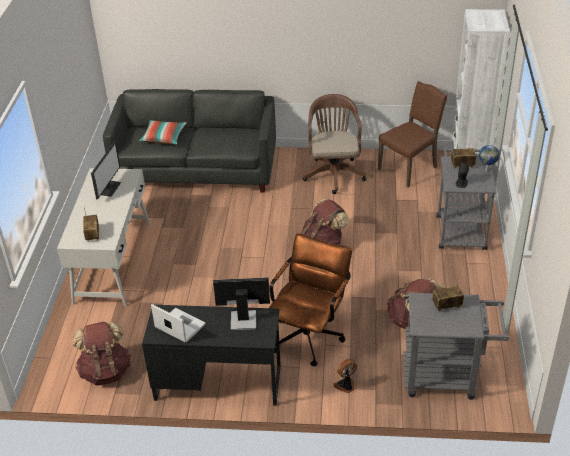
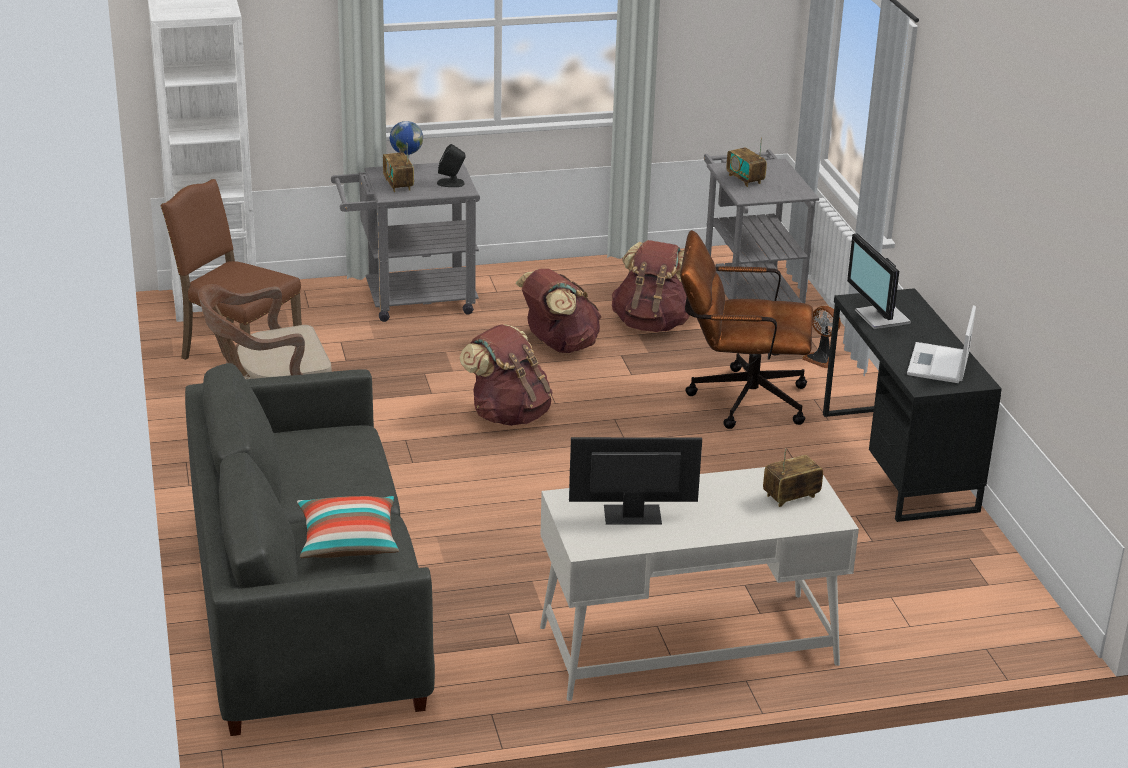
camera: 110 degrees left, 10 degrees down
brown backpack [73,321,131,386] -> brown backpack moved to [515,268,601,353]

